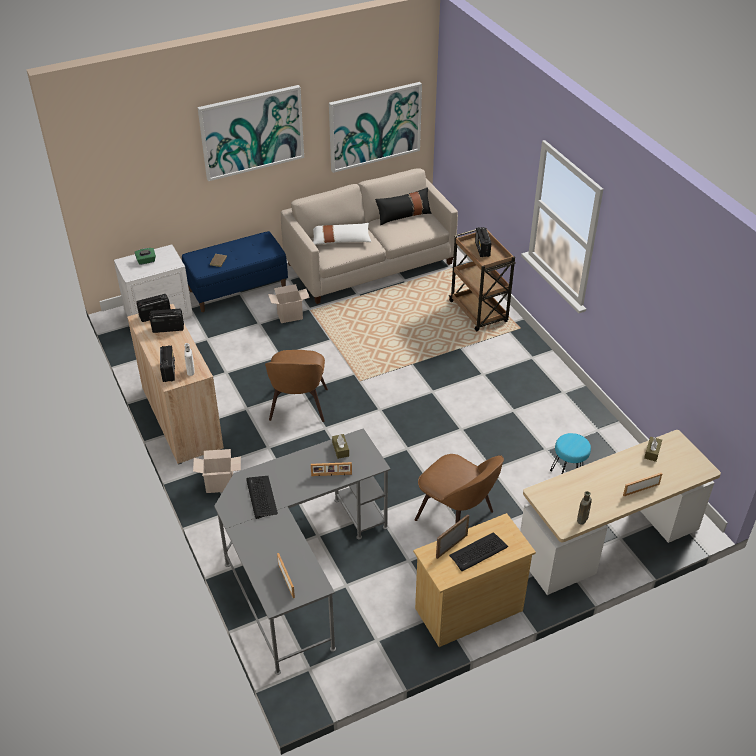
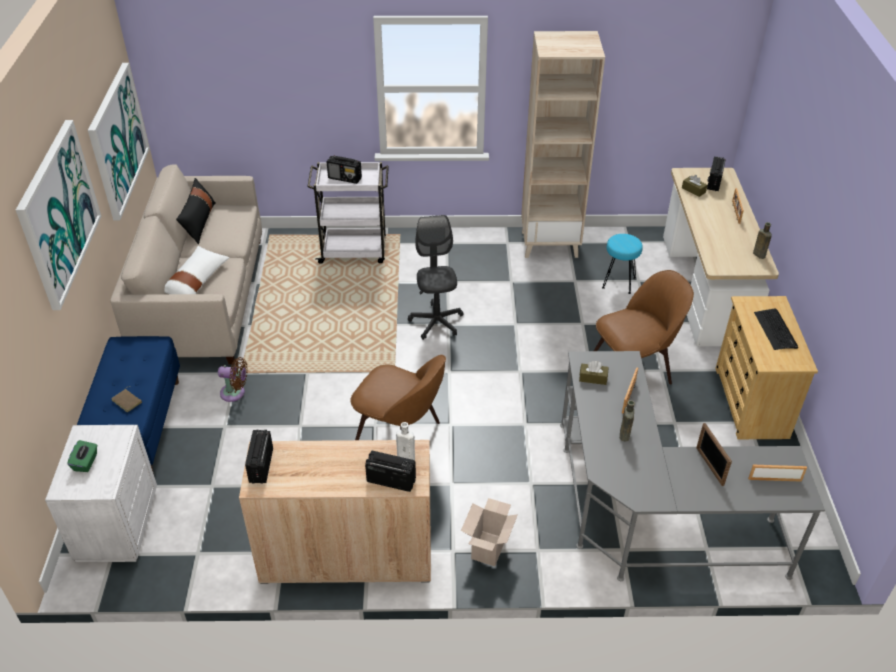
camera: 65 degrees left, 0 degrees up
radio [150,309,184,333] -> radio moved to [707,157,726,191]
keyboard [247,476,278,519] -> none
cardboard box [268,284,310,323] -> brown fan [218,357,248,402]
picture frame [436,515,469,559] -> picture frame moved to [696,423,732,486]
brown cart [449,229,516,332] -> white cart [307,162,389,263]
none -> grey office chair [408,215,464,340]
none -> beige bookcase [521,31,605,258]
none -> brown bottle [620,400,635,442]

